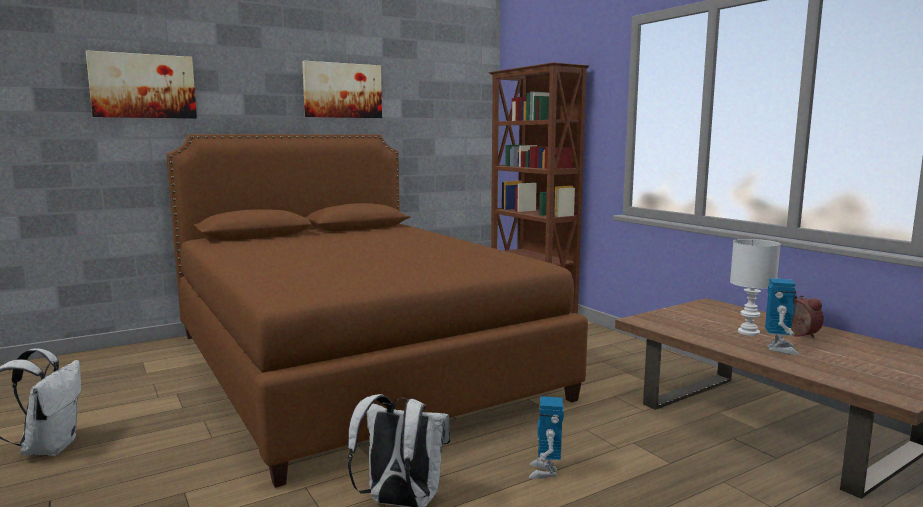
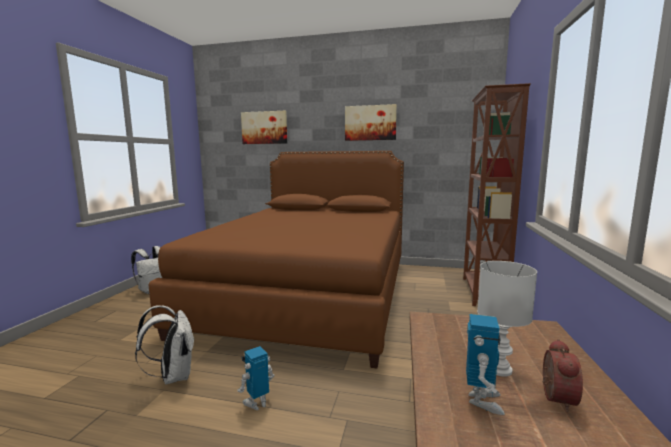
camera: 45 degrees right, 0 degrees up
toy robot [765,278,799,355] -> toy robot turned 45 degrees counterclockwise [466,314,505,415]

